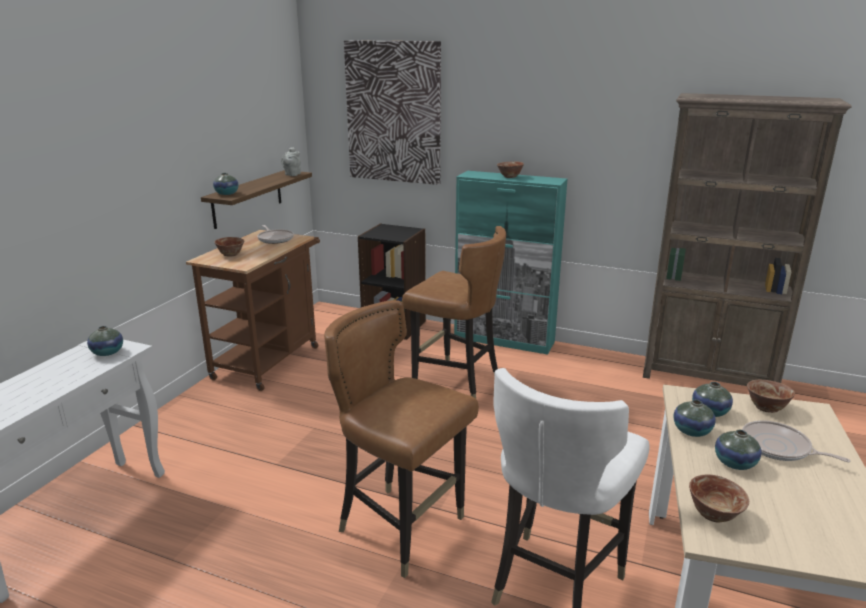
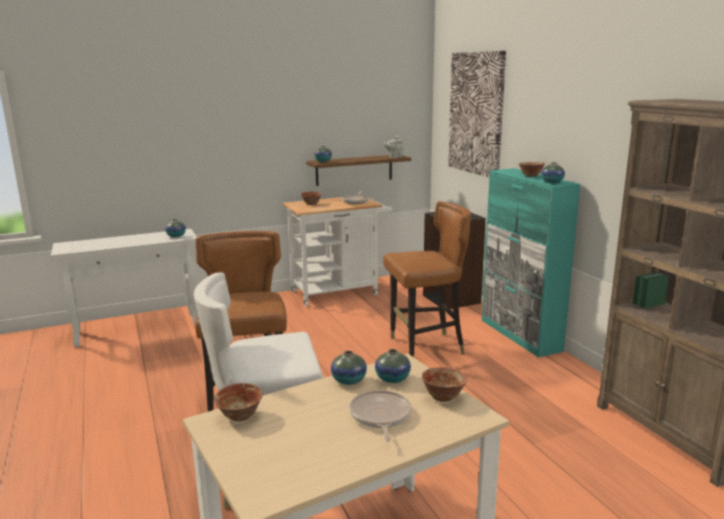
camera: 45 degrees right, 5 degrees down
brown cart [186,230,320,391] -> white cart [283,197,392,307]
brown chair [402,226,506,399] -> brown chair turned 90 degrees counterclockwise [383,201,471,357]
vase [715,430,762,470] -> vase moved to [541,162,565,183]

